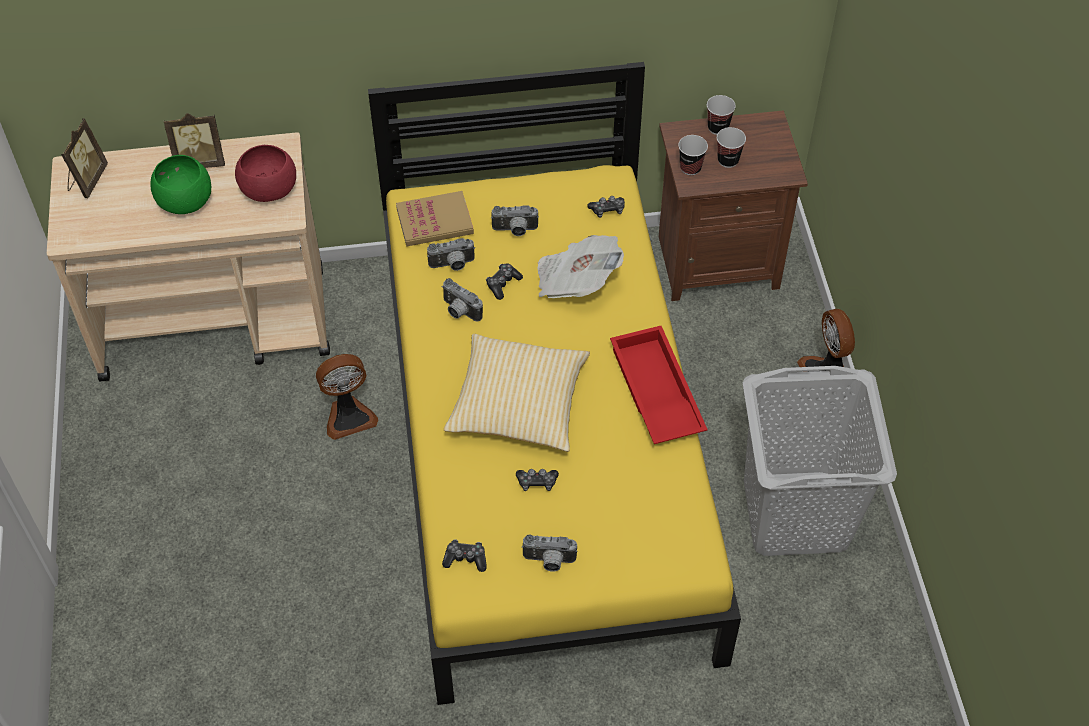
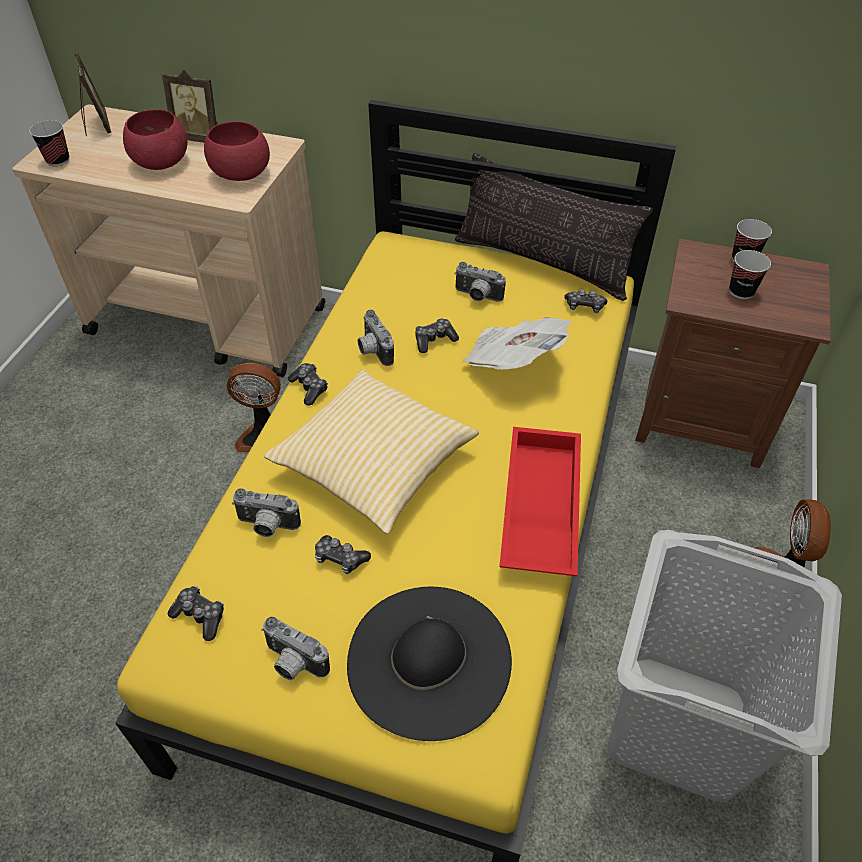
camera: 25 degrees right, 5 degrees down
picture frame [61,118,108,198] -> picture frame turned 60 degrees counterclockwise [74,53,111,137]
green bowl [150,155,211,214] -> red bowl [123,109,188,170]
book [396,191,474,247] -> none
camera [427,238,475,271] -> camera moved to [232,488,301,537]
cup [678,135,708,175] -> cup moved to [29,120,69,167]
none -> game controller [288,363,328,406]
none -> black hat [347,587,512,741]
none -> pillow [455,153,653,301]

